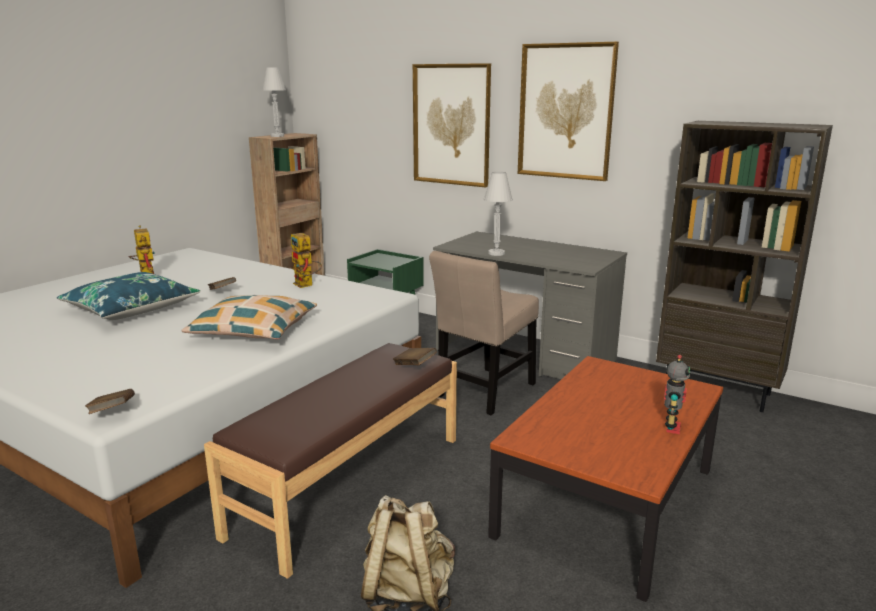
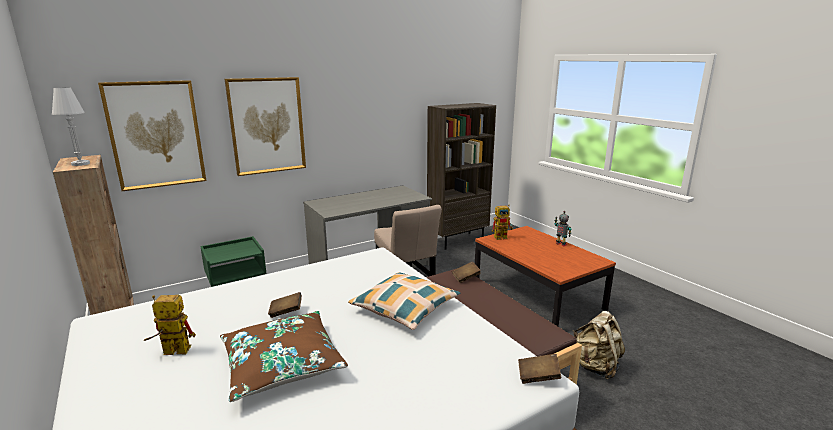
camera: 65 degrees left, 0 degrees up
blue pillow [57,272,200,320] -> brown pillow [220,311,348,402]
toy robot [291,233,322,288] -> toy robot moved to [492,205,513,240]
white table lamp [484,172,513,256] -> none
picture [518,42,619,181] -> picture moved to [98,80,206,191]

